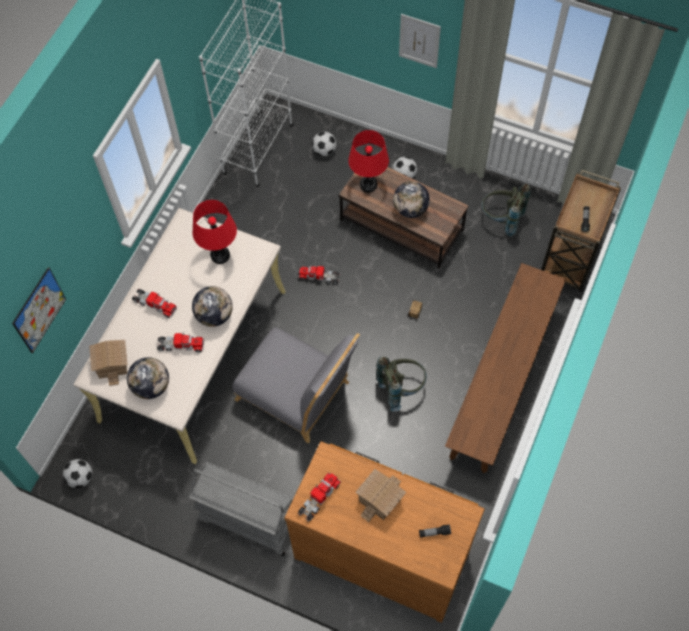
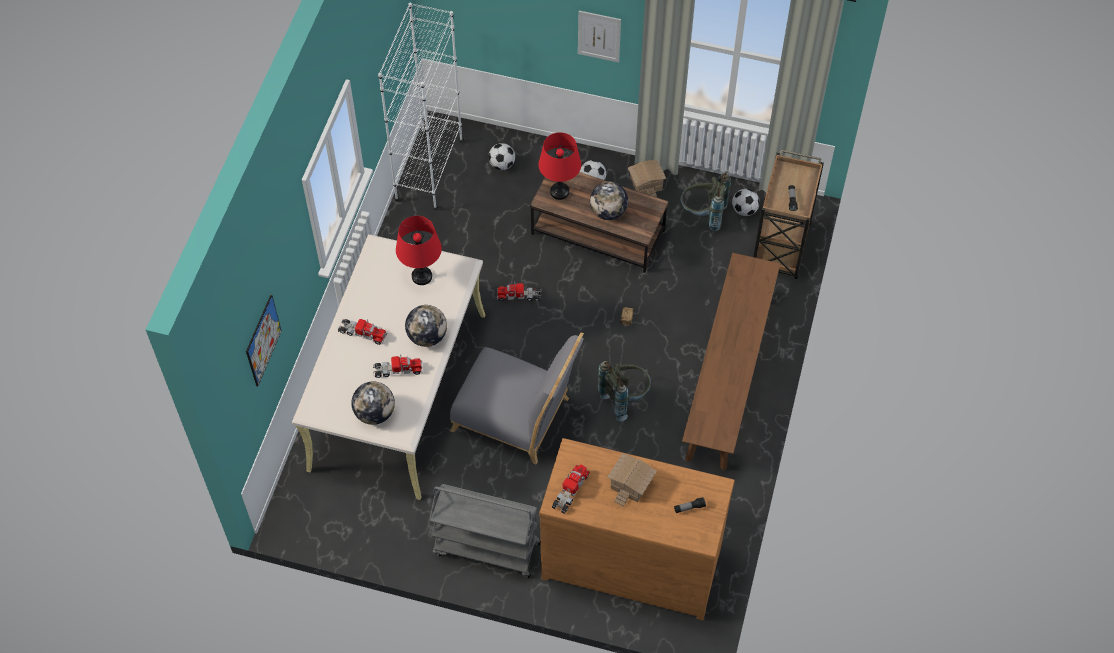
camera: 10 degrees left, 5 degrees down
football [63,459,92,488] -> football moved to [732,189,760,216]
toy house [89,340,127,386] -> toy house moved to [628,160,666,197]

